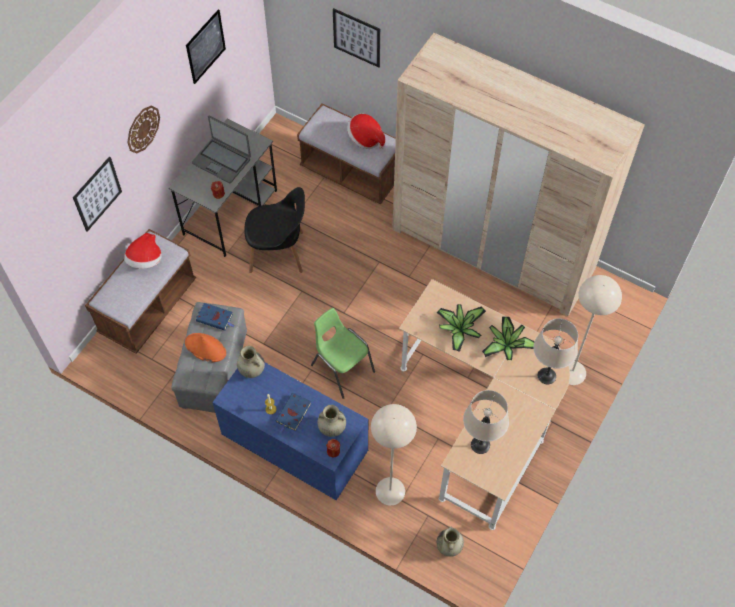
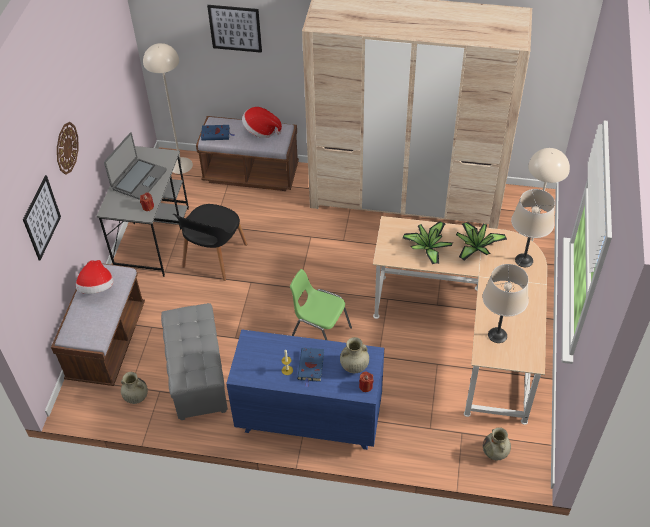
camera: 20 degrees left, 10 degrees down
orange hat [185,333,226,362] -> none
picture [186,9,226,84] -> none
laptop [192,116,251,183] -> laptop turned 75 degrees counterclockwise [104,132,167,200]
blue book [196,303,234,331] -> blue book moved to [201,125,235,140]
beige vase [237,346,265,378] -> beige vase moved to [121,372,148,404]
black chair [244,187,305,273] -> black chair turned 135 degrees clockwise [173,204,247,281]
beige floor lamp [371,404,417,505] -> beige floor lamp moved to [143,43,193,174]

